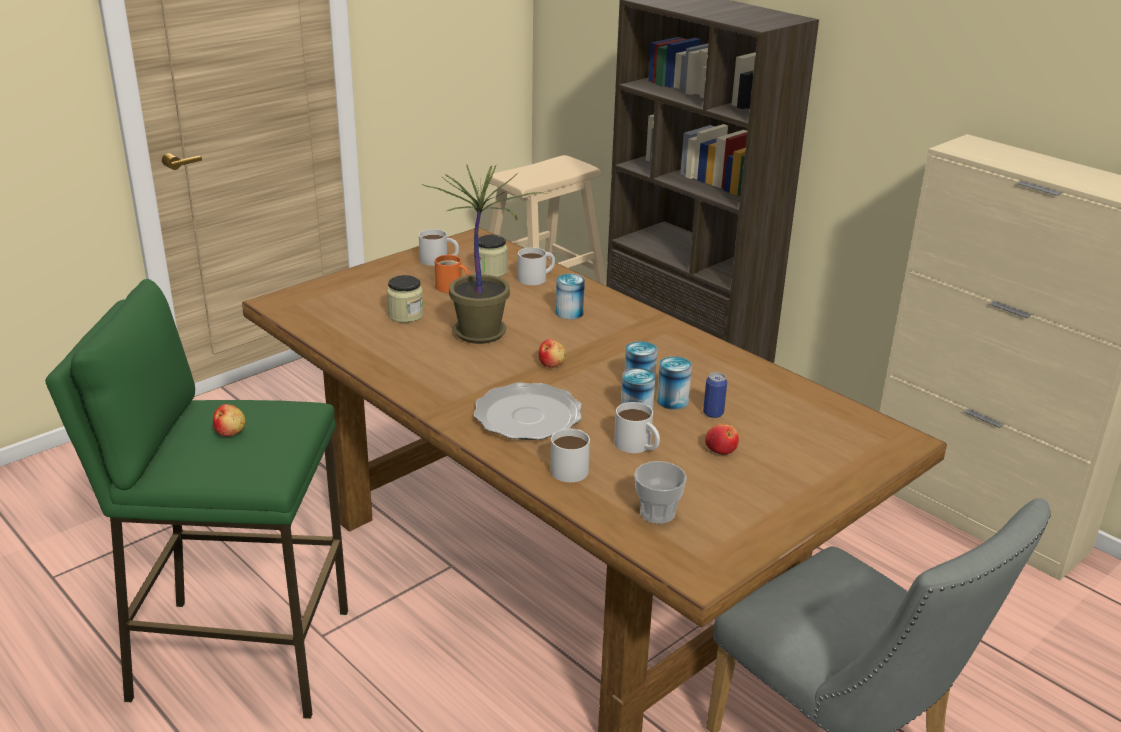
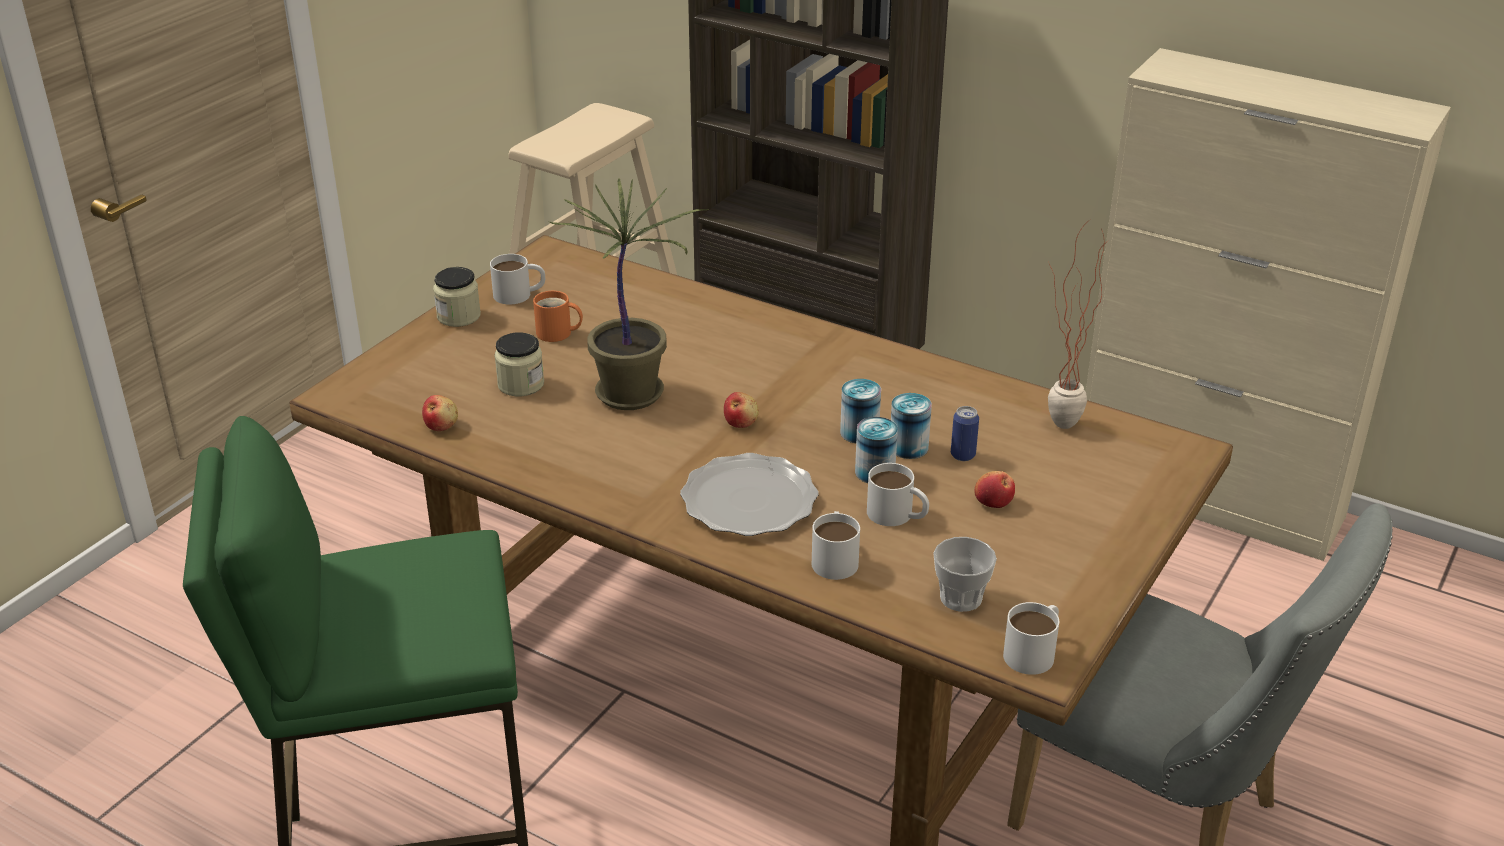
camera: 15 degrees left, 5 degrees up
apple [213,404,246,437] -> apple moved to [422,395,458,431]
jar [475,235,507,277] -> jar moved to [433,267,481,327]
white mug [518,247,555,285] -> white mug moved to [1003,602,1059,675]
can [556,274,585,320] -> none
none -> potted plant [1048,222,1109,429]

